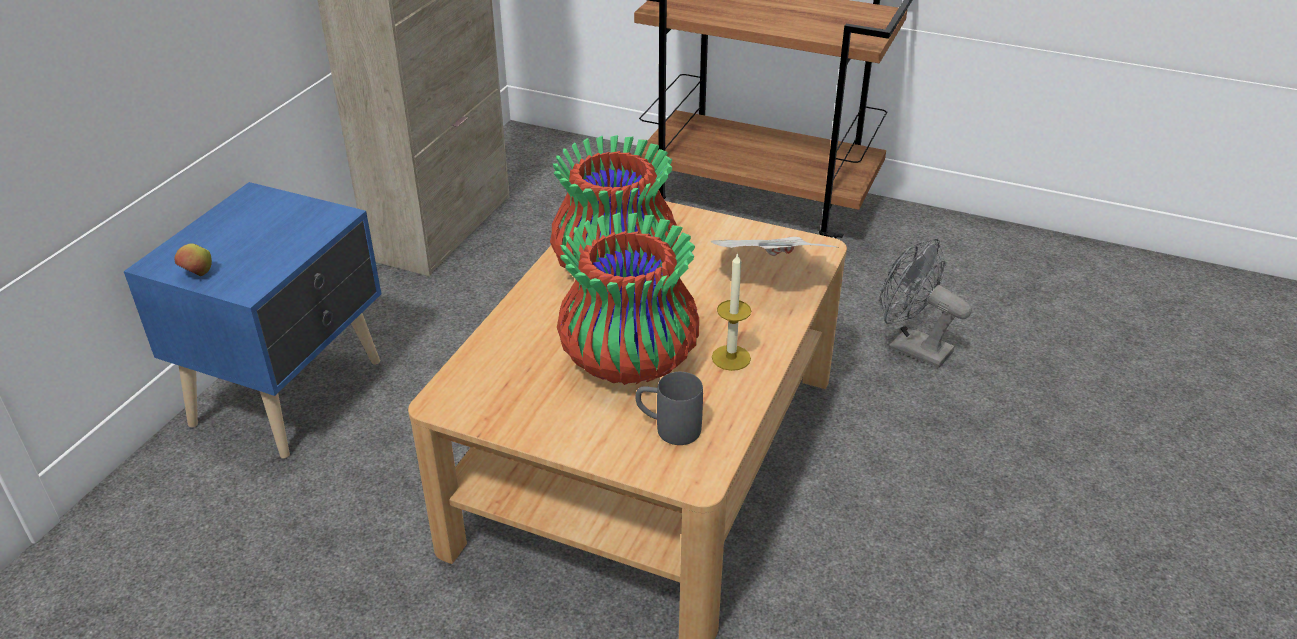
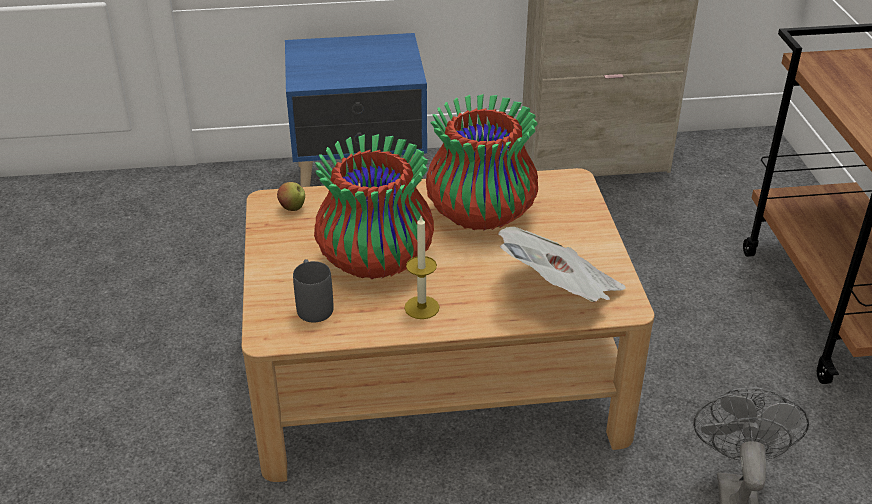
camera: 60 degrees right, 0 degrees up
apple [175,243,212,276] -> apple moved to [277,182,305,211]

